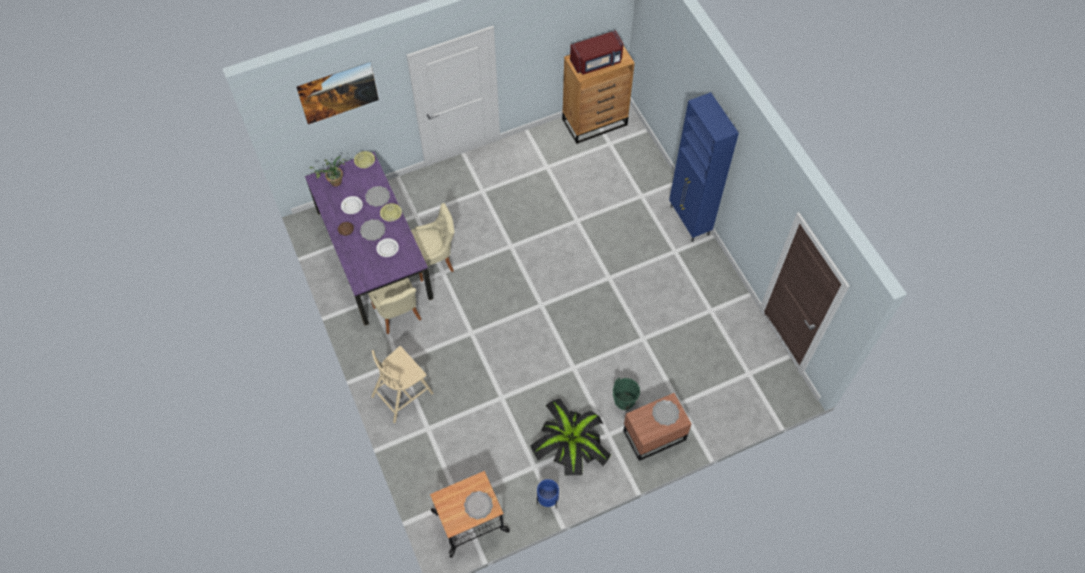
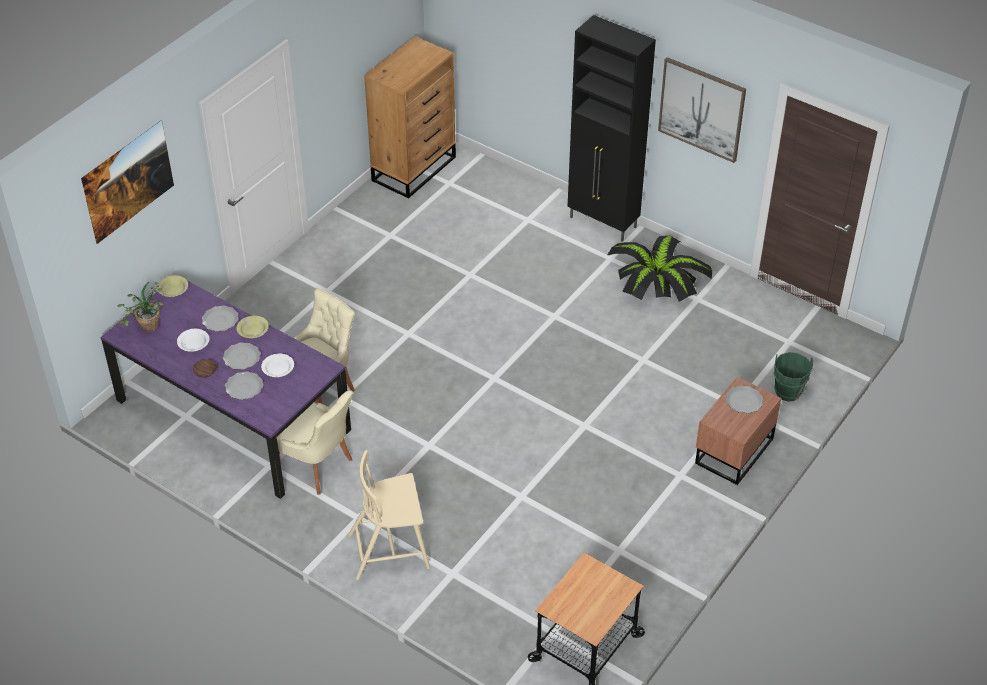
camera: 30 degrees left, 15 degrees down
beige chair [371,346,433,423] -> beige chair turned 60 degrees clockwise [348,450,430,580]
plate [464,491,493,519] -> plate moved to [225,371,263,400]
potted plant [530,399,611,476] -> potted plant moved to [608,236,712,302]
blue planter [537,479,559,508] -> none
red microwave [570,31,623,75] -> none
green bucket [613,378,640,410] -> green bucket moved to [774,352,813,401]
blue cabinet [669,92,739,242] -> black cabinet [567,15,656,242]
none -> picture [658,57,746,163]

